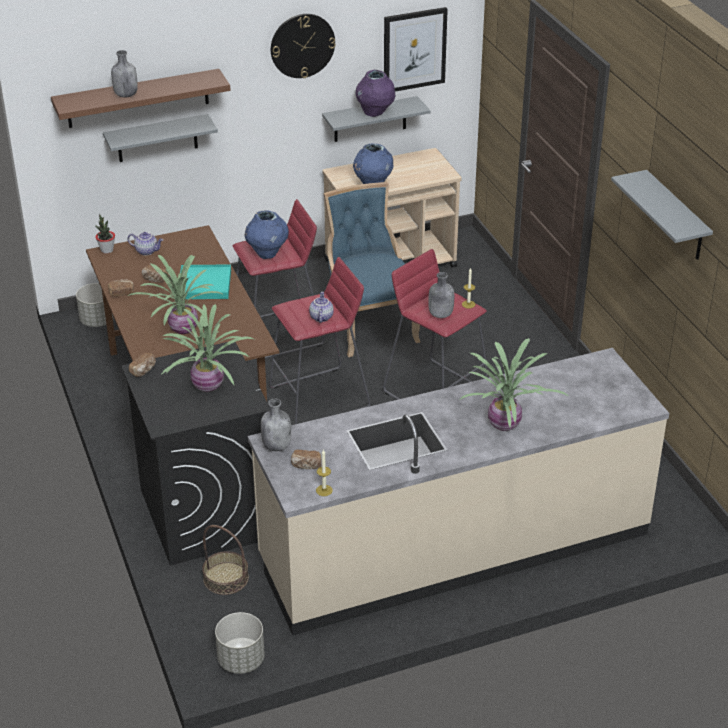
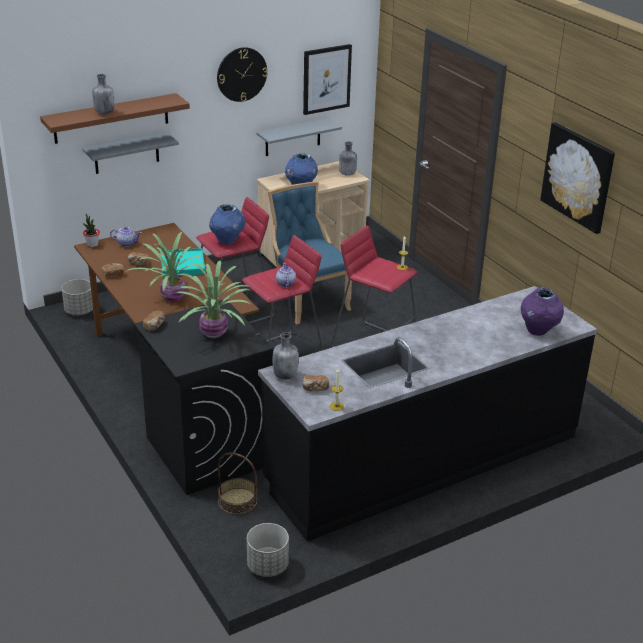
camera: 10 degrees left, 5 degrees down
beige counter [248,348,669,635] -> black counter [258,286,597,542]
purple vase [356,70,396,117] -> purple vase moved to [521,287,564,336]
grey bottle [428,272,454,318] -> grey bottle moved to [339,141,357,176]
potted plant [459,338,568,431] -> none
grey shelf [611,170,713,260] -> picture [540,122,615,234]

